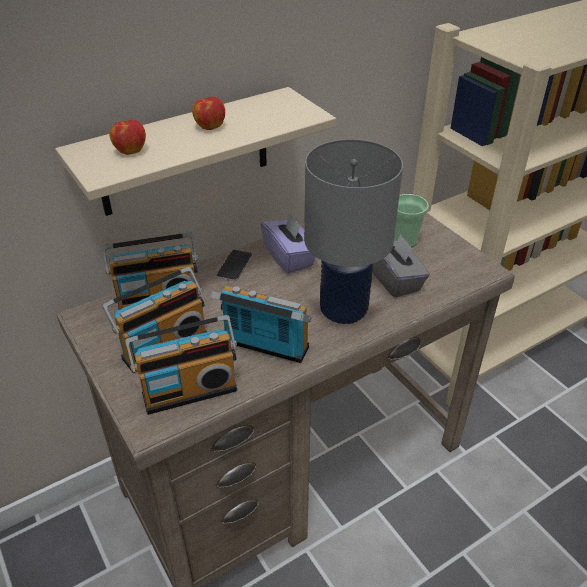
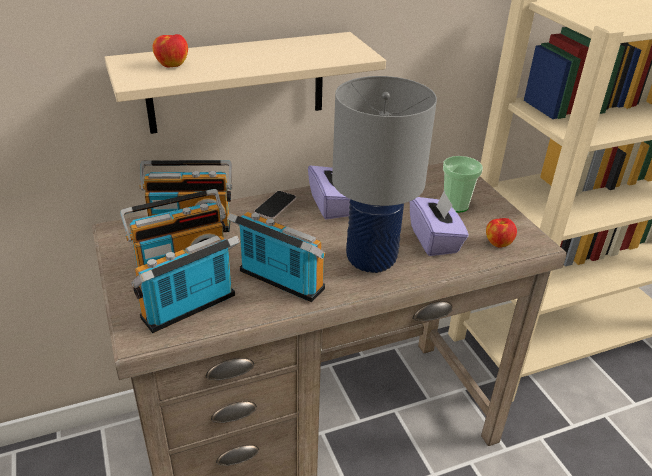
camera: 10 degrees right, 5 degrees down
radio [125,315,237,415] -> radio turned 150 degrees clockwise [131,236,240,333]
apple [192,97,225,130] -> apple moved to [486,218,517,248]
grey tissue box [373,233,430,298] -> purple tissue box [410,191,469,256]

